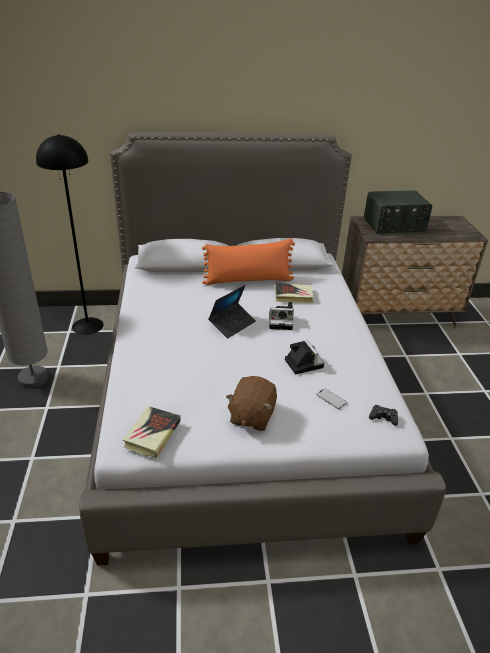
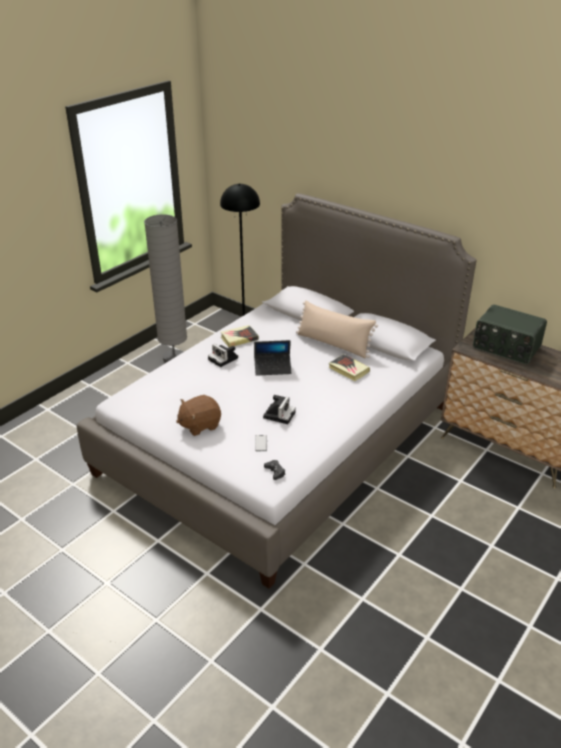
camera: 45 degrees right, 0 degrees up
book [123,406,181,458] -> book moved to [221,325,259,347]
orange pillow [202,239,295,285] -> beige pillow [296,300,378,359]
camera [269,302,294,330] -> camera moved to [208,344,238,367]

